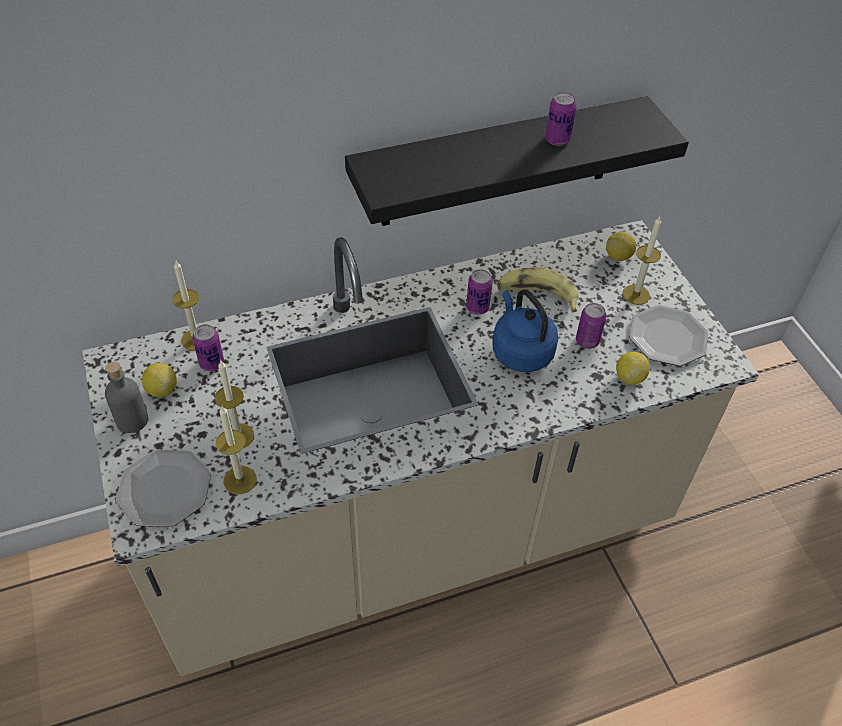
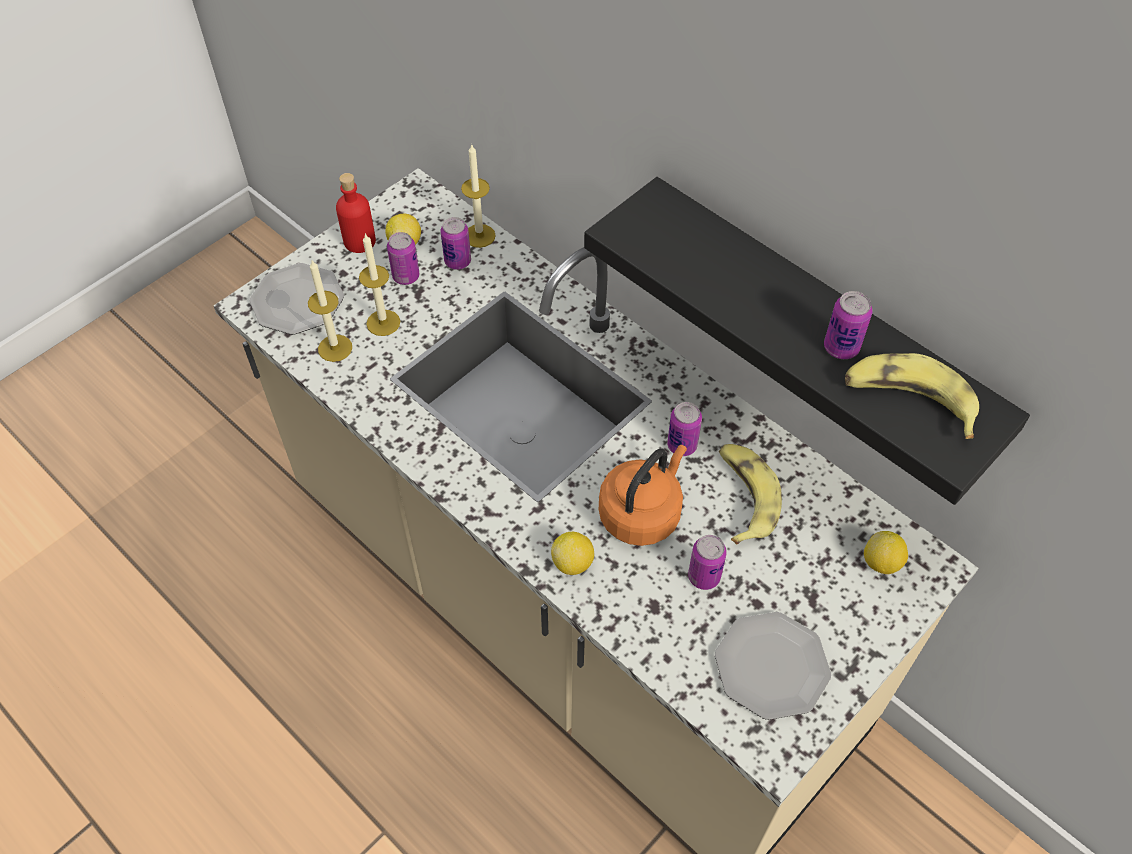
camera: 65 degrees right, 5 degrees up
grey bottle [105,362,148,433] -> red bottle [336,173,376,253]
blue kettle [492,289,558,372] -> orange kettle [599,445,687,546]
lemon [616,352,650,385] -> lemon moved to [551,532,594,575]
candle [622,217,661,305] -> none
none -> can [387,232,419,285]
none -> banana [845,353,979,439]

